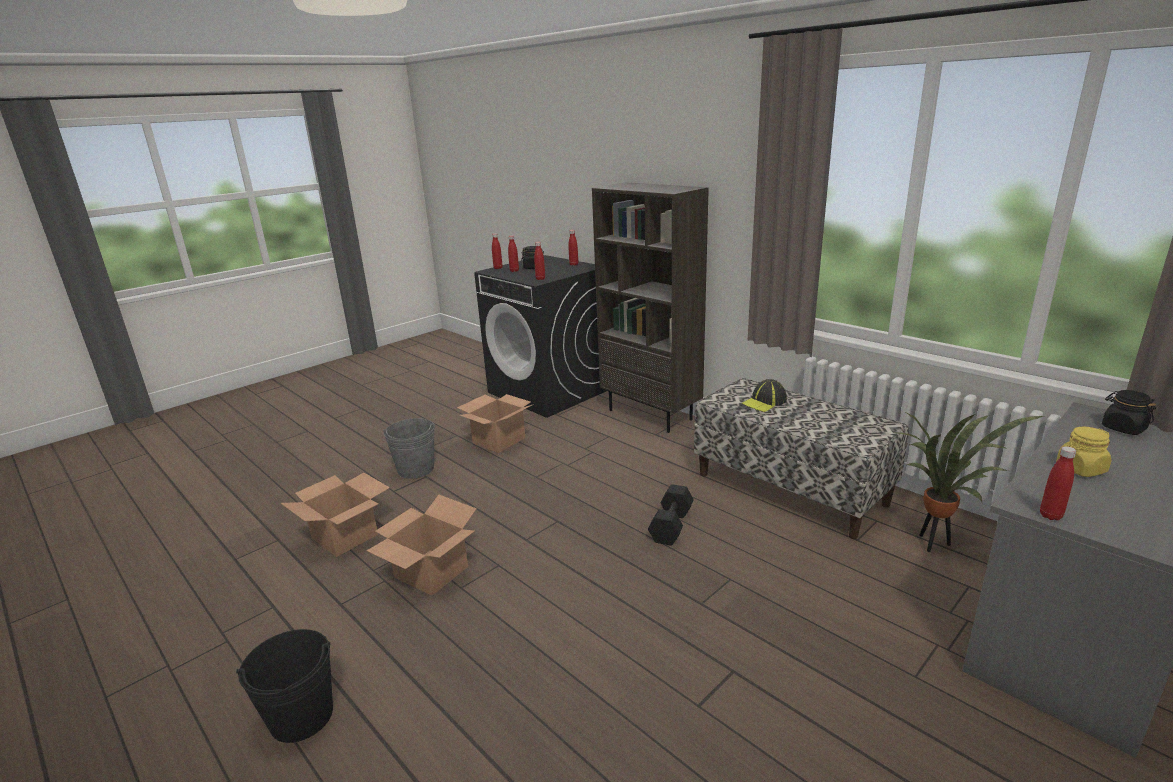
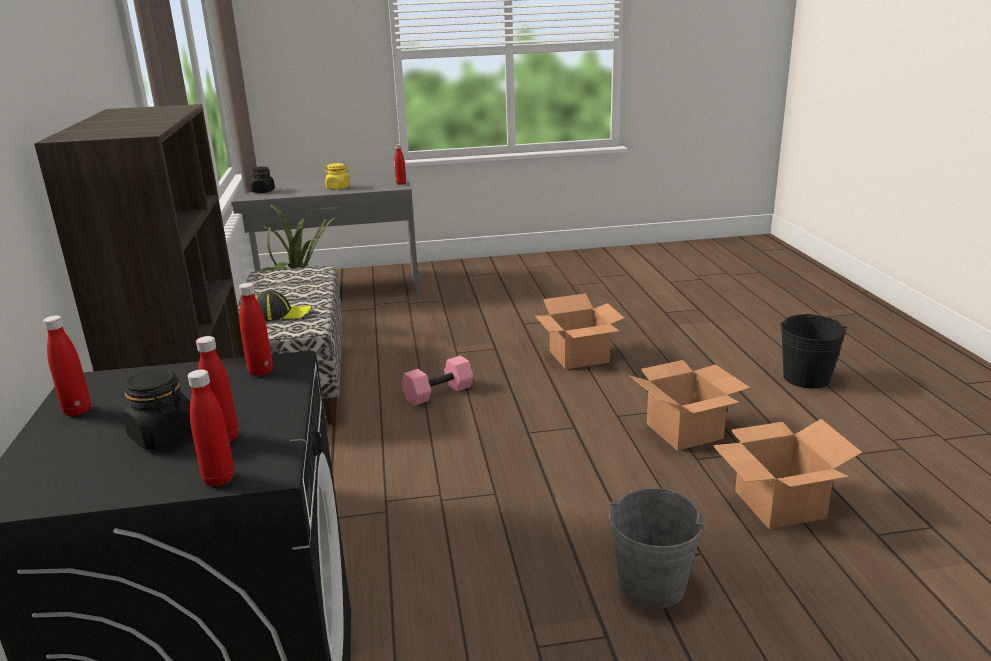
camera: 145 degrees left, 0 degrees up
cardboard box [457,394,534,453] -> cardboard box moved to [535,293,624,370]
black dumbbell [648,484,693,546] -> pink dumbbell [402,356,474,406]

